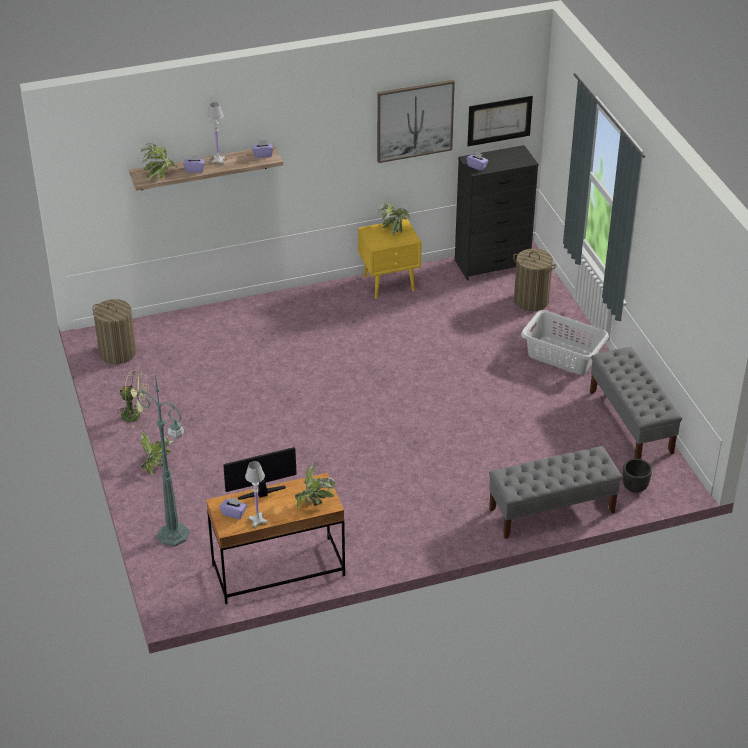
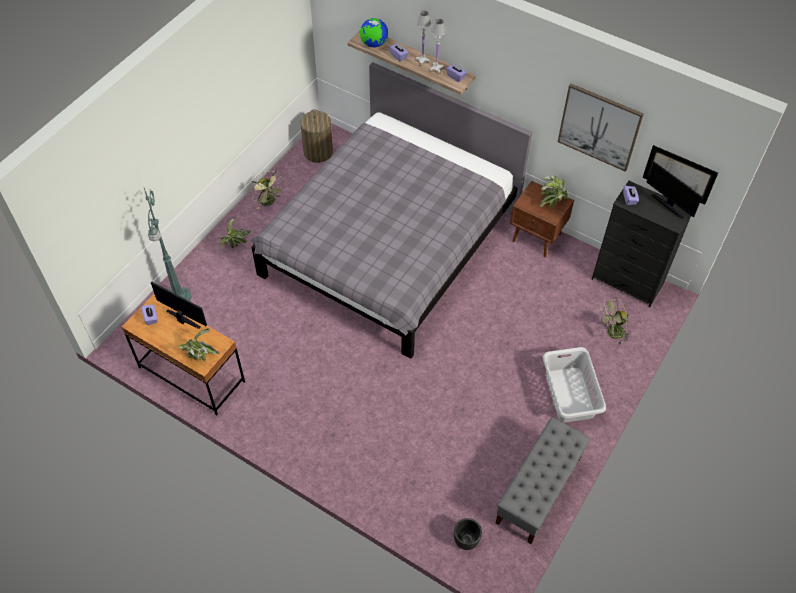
camera: 50 degrees right, 15 degrees up
potted plant [141,143,178,181] -> globe [360,18,388,48]
white table lamp [245,461,268,528] -> white table lamp moved to [429,18,446,74]
yellow nightstand [358,219,422,299] -> brown nightstand [510,181,574,257]
grey bench [489,446,622,539] -> none
laundry basket [513,249,556,311] -> green fan [600,298,631,344]
none -> grey bed [251,62,532,359]
none -> monitor [647,162,702,219]

